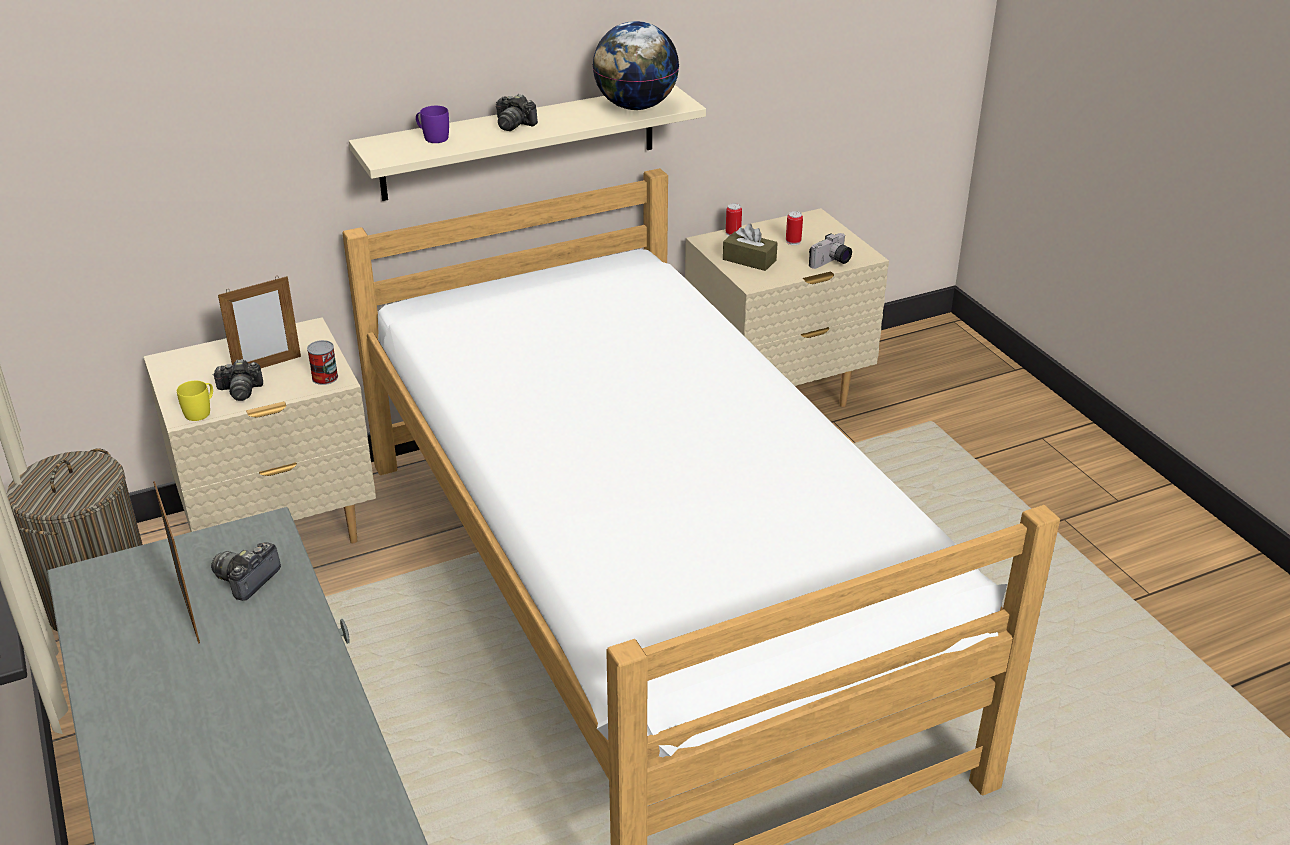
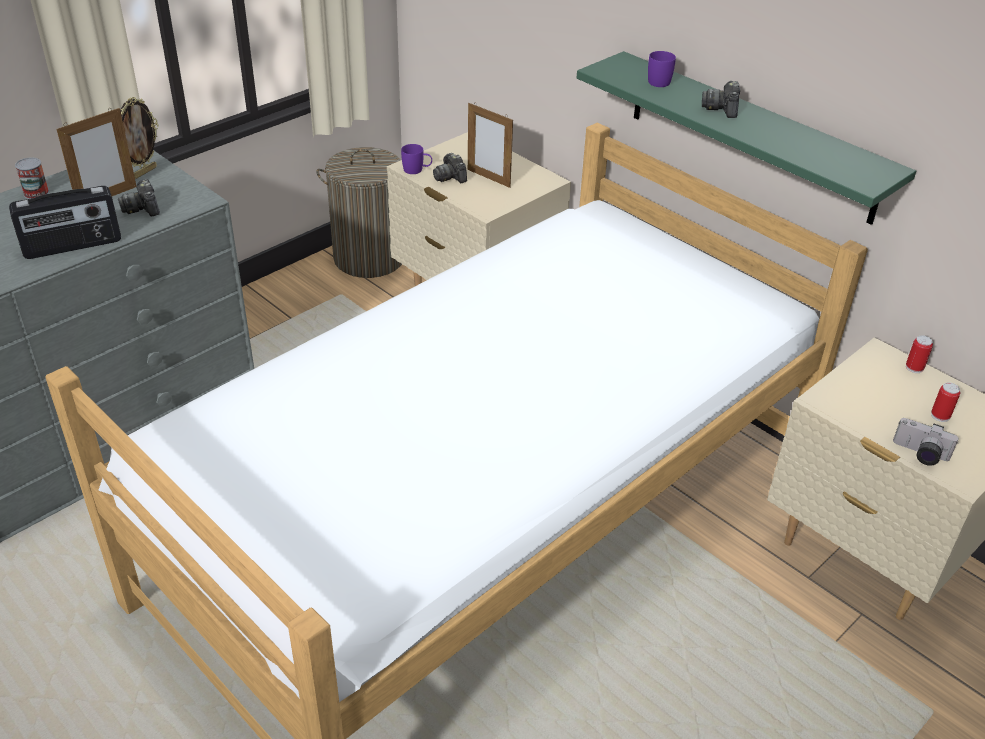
camera: 70 degrees right, 5 degrees up
yellow mug [177,381,213,421] -> purple mug [401,144,432,174]
camera [211,542,281,601] -> camera turned 120 degrees counterclockwise [118,179,160,217]
can [307,340,338,385] -> can moved to [15,157,49,199]
beige shelf [349,85,706,201] -> green shelf [577,51,916,225]
globe [592,21,679,110] -> none
brown tissue box [723,224,778,271] -> none
none -> radio [9,186,121,259]
none -> picture frame [120,97,158,179]

